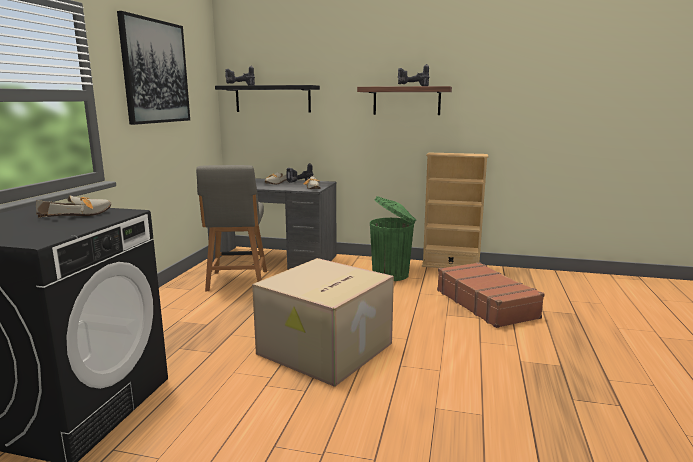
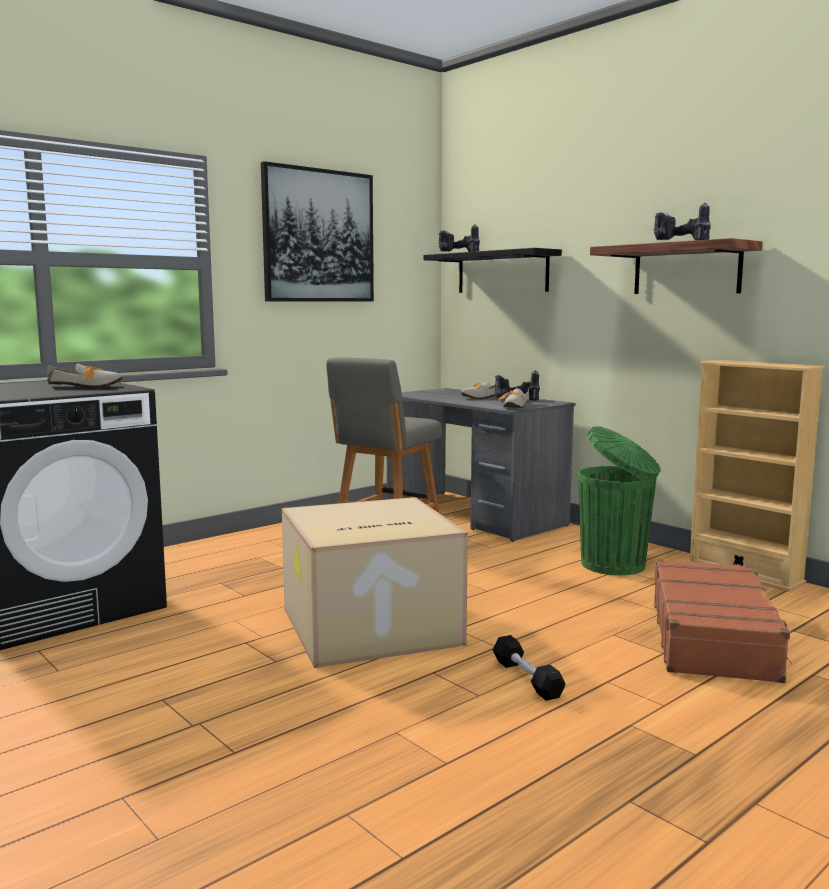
camera: 35 degrees right, 5 degrees down
none -> black dumbbell [493,635,565,701]

